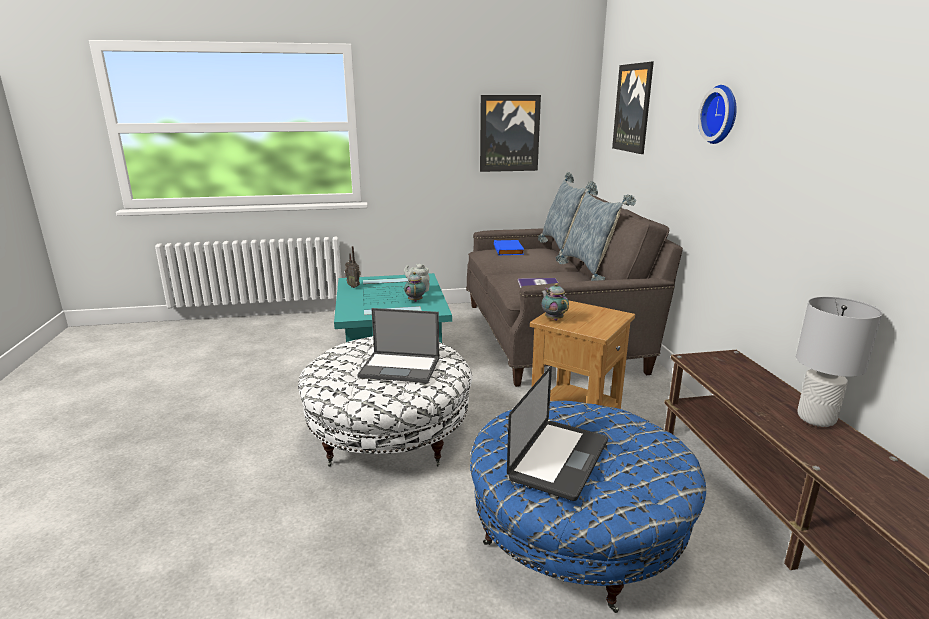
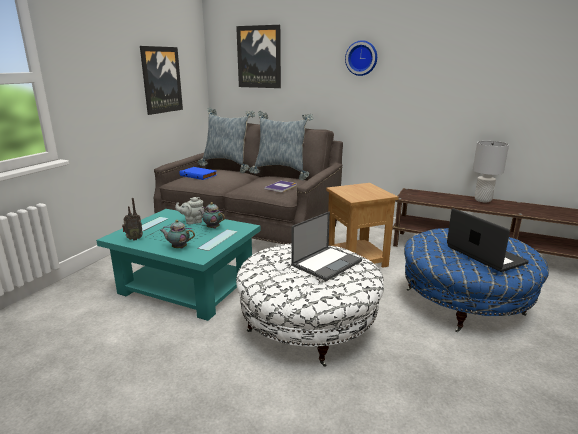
camera: 55 degrees left, 0 degrees up
teapot [541,283,569,321] -> teapot moved to [160,220,195,249]

